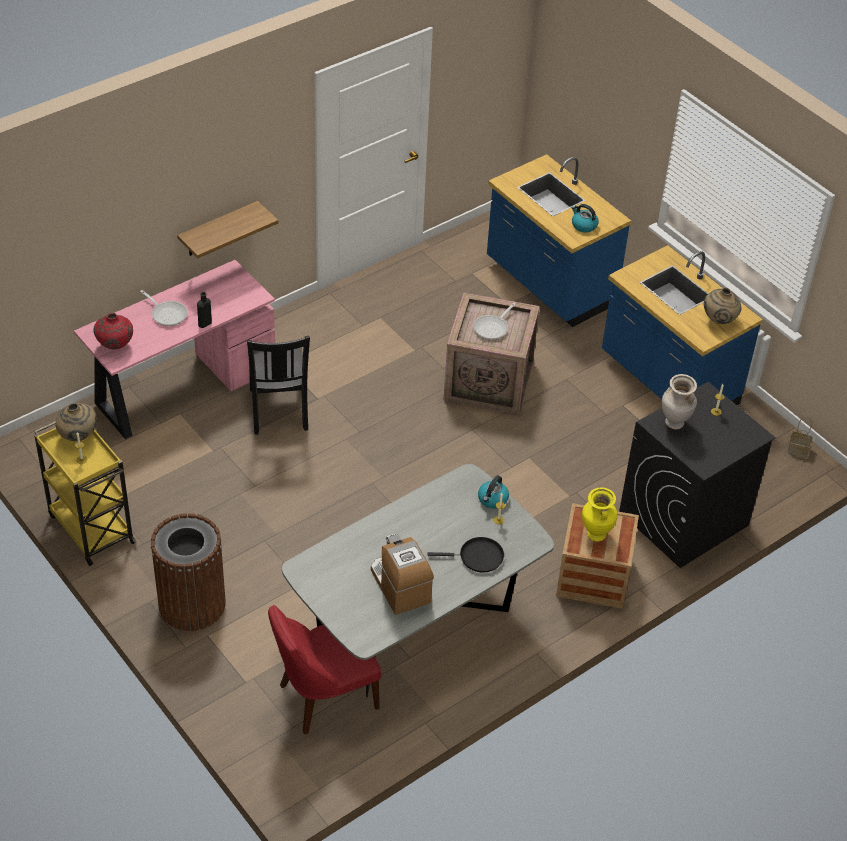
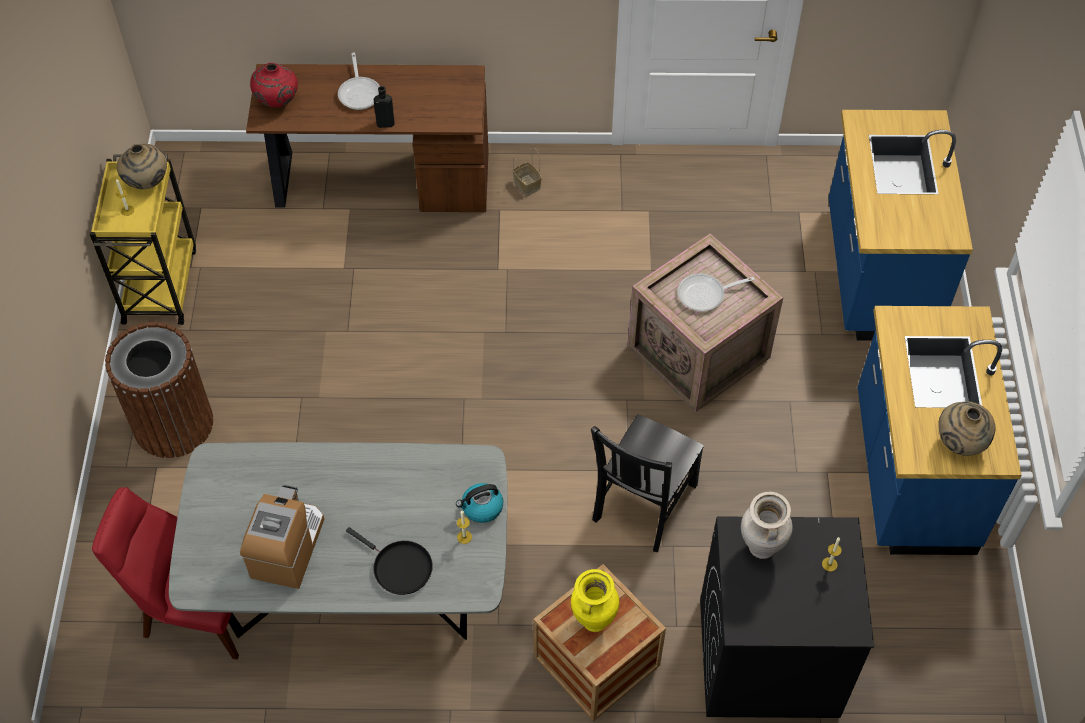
camera: 40 degrees right, 10 degrees up
pink desk [74,260,275,439] -> brown desk [246,64,489,212]
shelf [177,201,278,258] -> none
black chair [247,336,310,435] -> black chair moved to [591,414,704,552]
kettle [572,204,599,233] -> none
basket [788,416,813,457] -> basket moved to [513,148,542,196]

